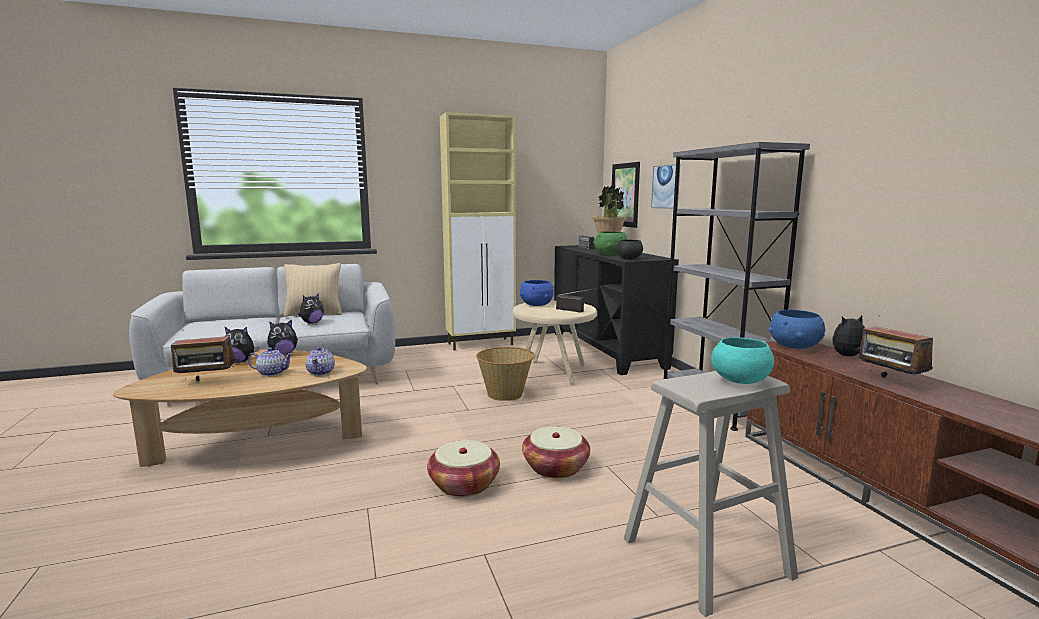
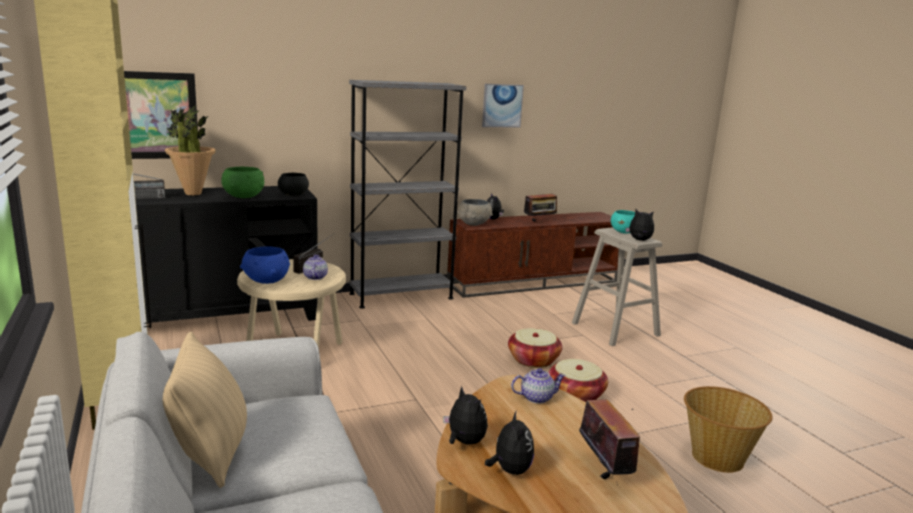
camera: 95 degrees left, 5 degrees up
teapot [248,347,293,376] -> teapot moved to [303,255,328,280]
plush toy [298,293,324,324] -> plush toy moved to [625,209,654,241]
basket [476,347,535,401] -> basket moved to [684,386,773,473]
picture [651,164,680,209] -> picture moved to [482,84,524,127]
blue bowl [768,310,826,349] -> grey bowl [457,199,493,226]

